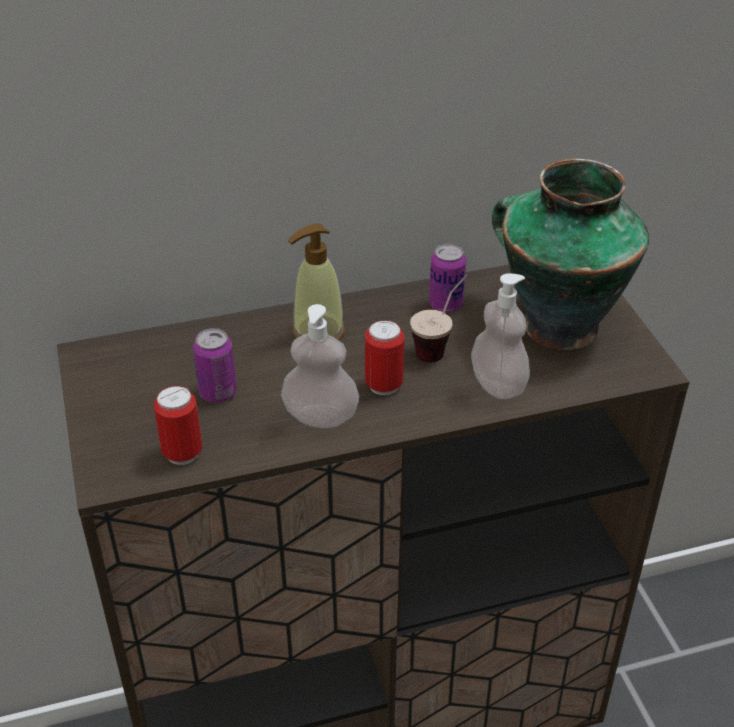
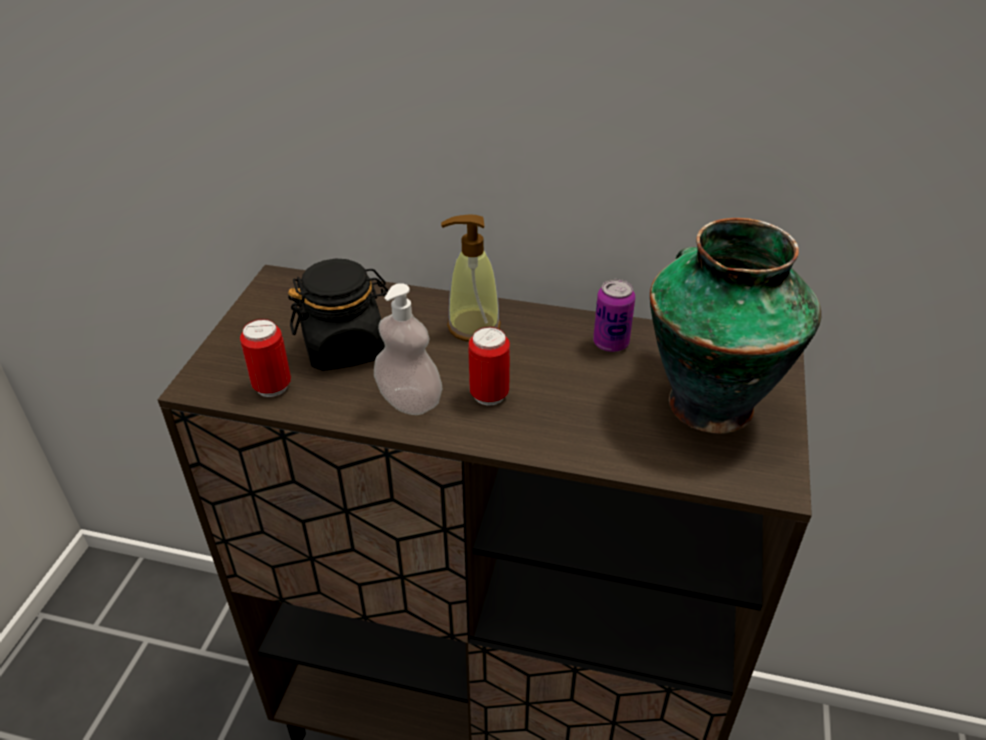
camera: 30 degrees right, 0 degrees up
can [193,328,237,403] -> black jar [288,259,389,371]
cup [410,274,468,363] -> none
soap dispenser [471,273,530,399] -> none

